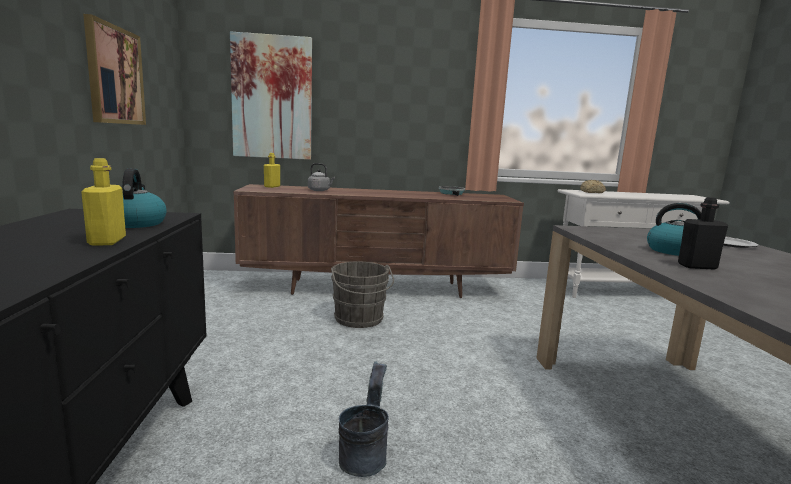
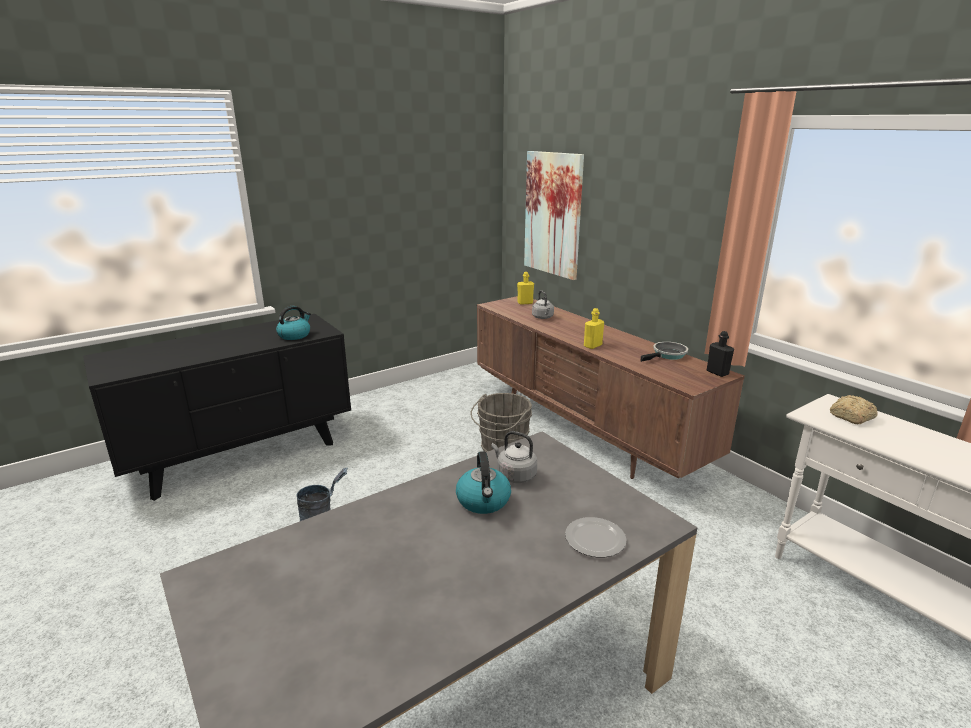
camera: 60 degrees right, 10 degrees up
yellow bottle [81,158,126,245] -> yellow bottle moved to [584,308,604,349]
picture [83,14,146,125] -> none
black bottle [678,197,728,270] -> black bottle moved to [707,331,734,377]
none -> grey kettle [491,431,537,483]

